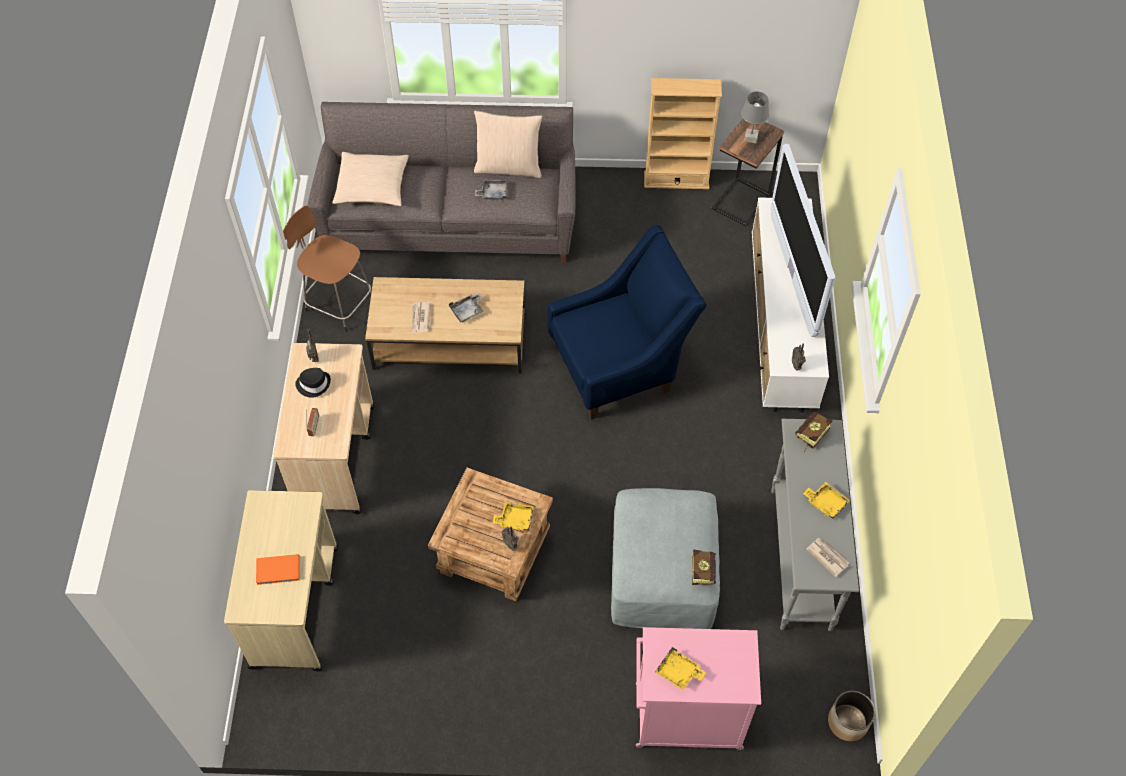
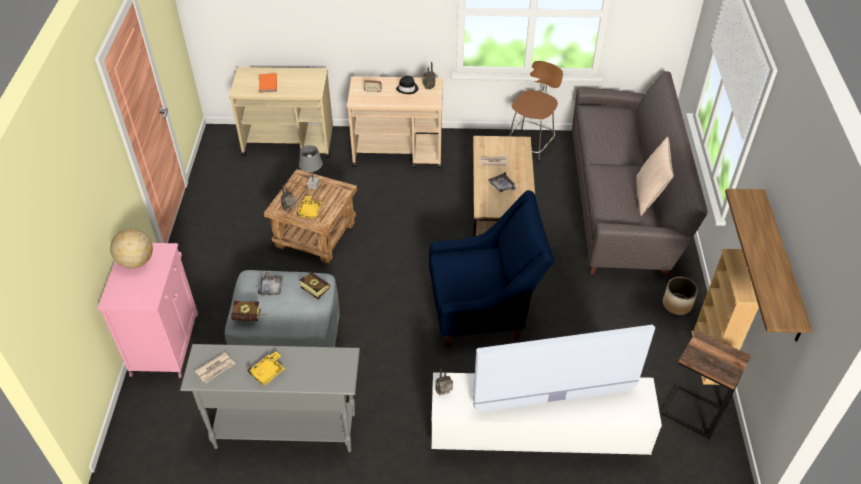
camera: 90 degrees right, 10 degrees down
beige pillow [332,152,409,206] -> none
grey tray [475,179,508,200] -> grey tray moved to [258,271,283,296]
blue armchair [548,224,707,419] -> blue armchair turned 75 degrees counterclockwise [429,190,555,348]
yellow tray [655,647,706,690] -> globe [110,228,153,269]
grey table lamp [741,91,770,143] -> grey table lamp moved to [299,145,323,189]
book [795,412,832,454] -> book moved to [299,273,330,299]
planter [828,691,875,741] -> planter moved to [663,277,698,315]
none -> shelf [725,189,812,342]

